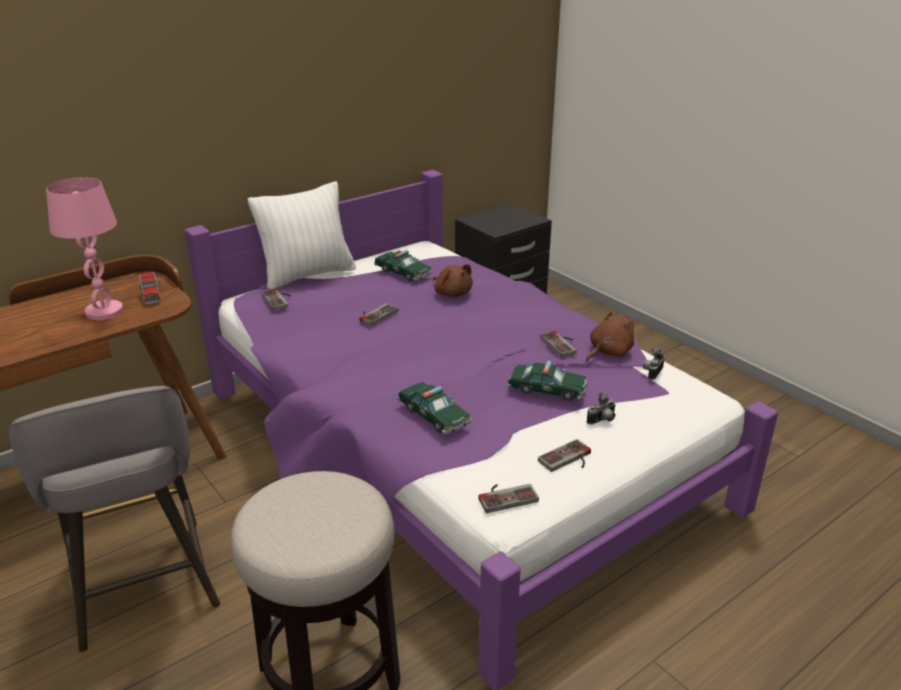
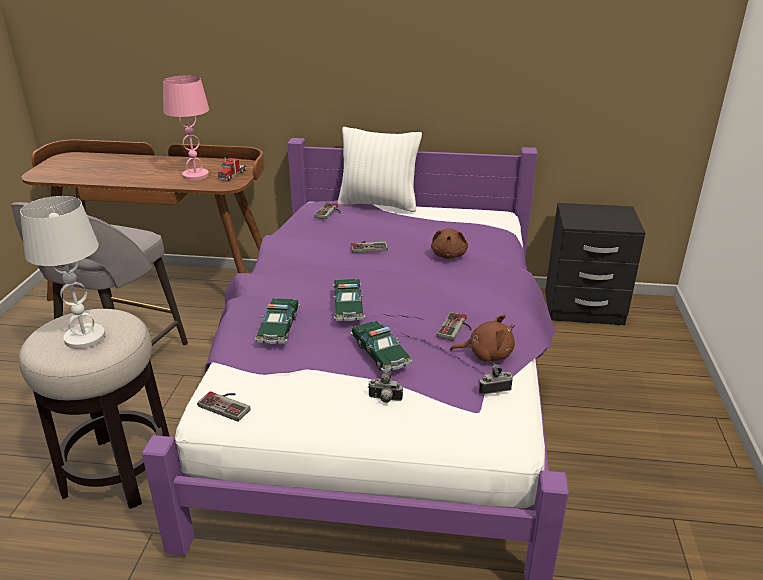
camera: 45 degrees right, 0 degrees up
toy car [374,250,432,281] -> toy car moved to [333,279,365,321]
game controller [538,439,591,472] -> none
none -> white table lamp [20,196,105,349]

